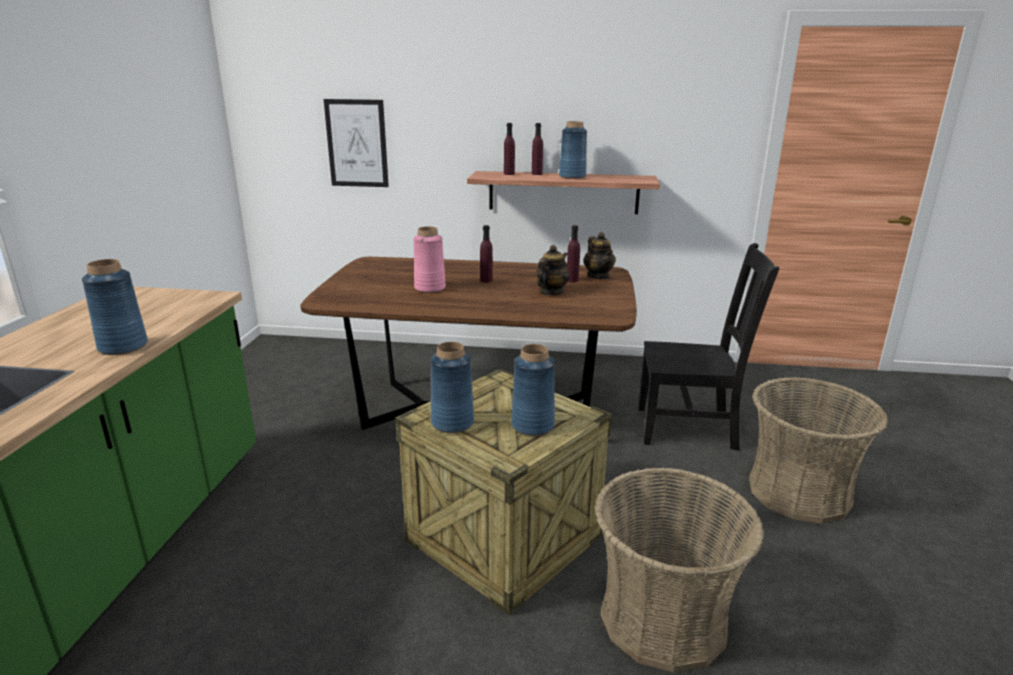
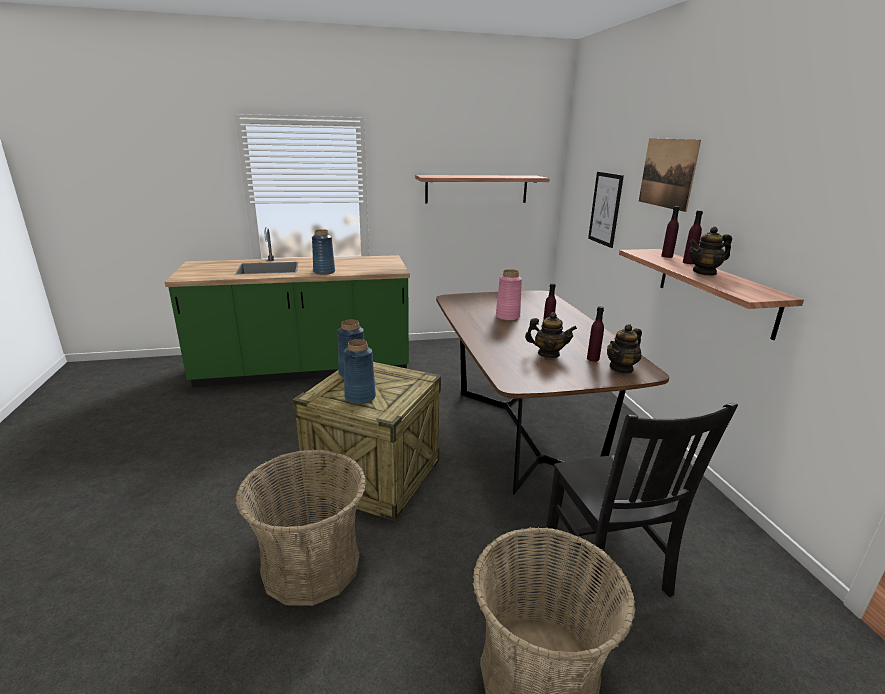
camera: 70 degrees right, 0 degrees up
blue vase [559,121,587,179] -> teapot [689,227,732,276]
none -> shelf [415,175,550,203]
none -> picture [639,138,701,212]

